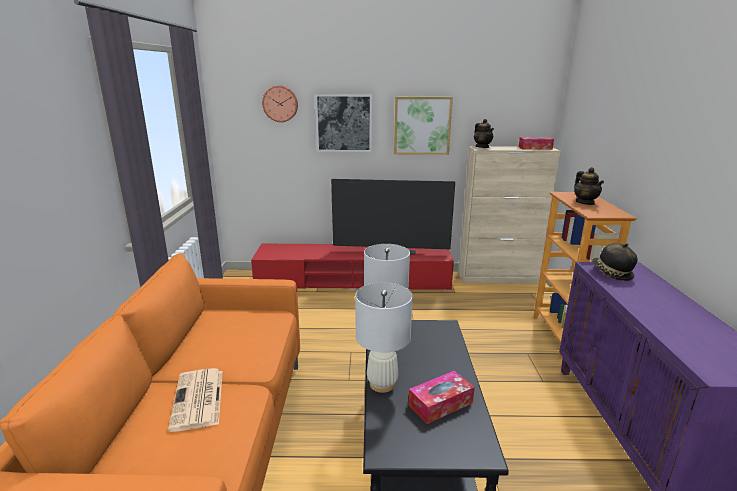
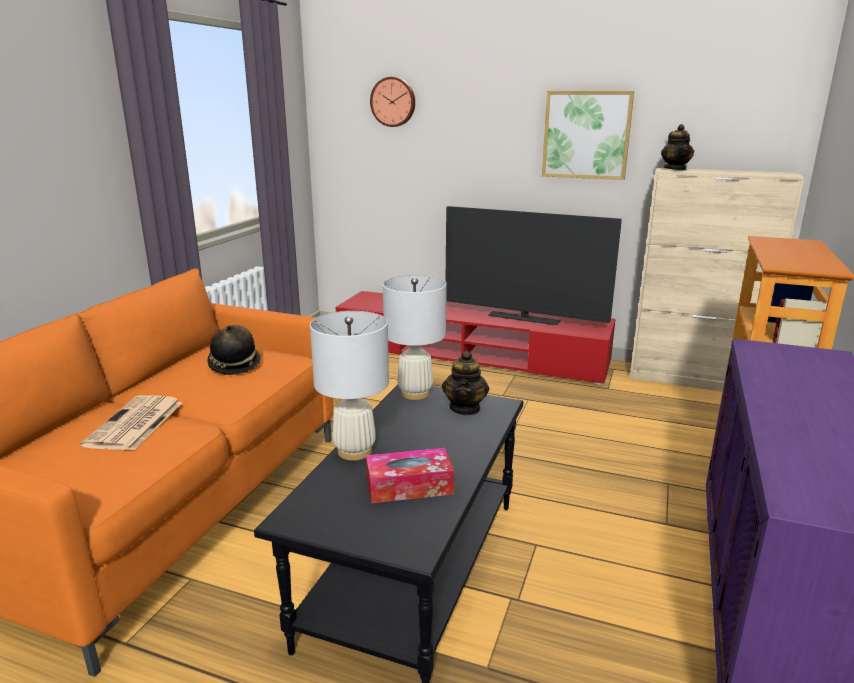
camera: 20 degrees right, 0 degrees up
picture [315,94,372,152] -> none
tissue box [519,137,554,150] -> none
teapot [574,167,604,205] -> teapot moved to [442,351,489,415]
hat [592,243,638,281] -> hat moved to [207,325,261,375]

